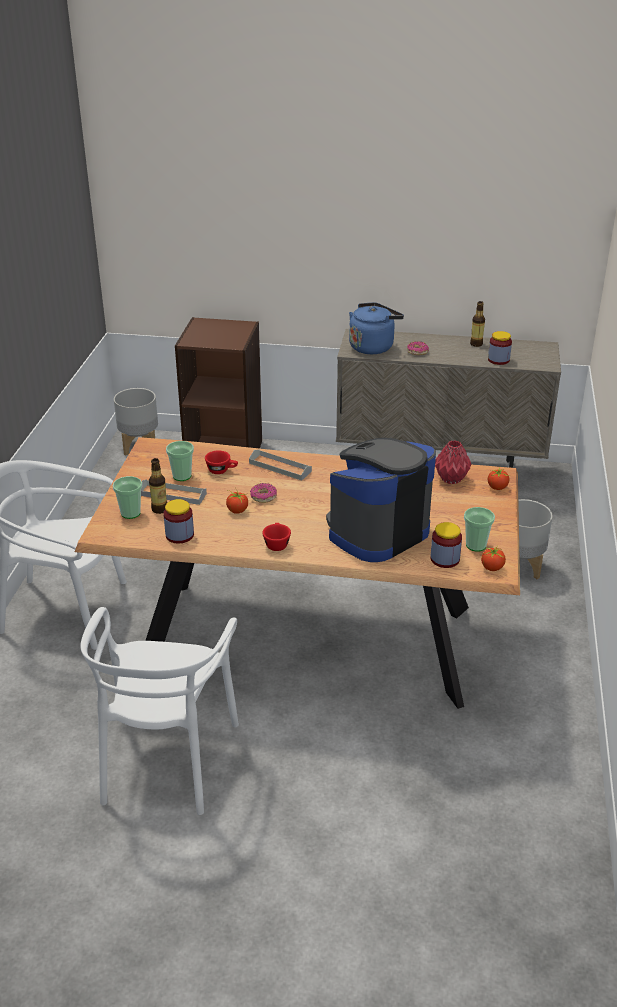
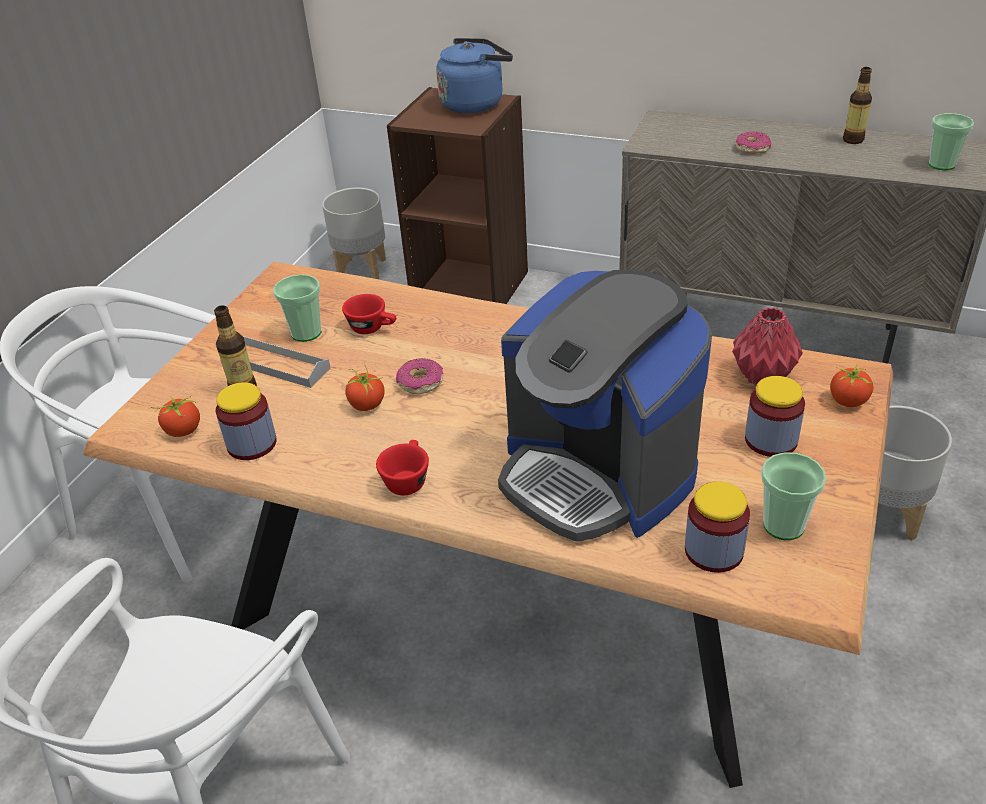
camera: 15 degrees right, 5 degrees up
cup [113,476,142,519] -> cup moved to [929,113,974,170]
grey tray [249,449,312,481] -> none
coffee machine [326,438,436,562] -> coffee machine turned 105 degrees counterclockwise [498,269,712,542]
blue kettle [349,302,404,354] -> blue kettle moved to [436,38,513,113]
tomato [481,546,506,571] -> tomato moved to [151,395,200,437]
jar [488,331,512,365] -> jar moved to [745,376,805,457]

